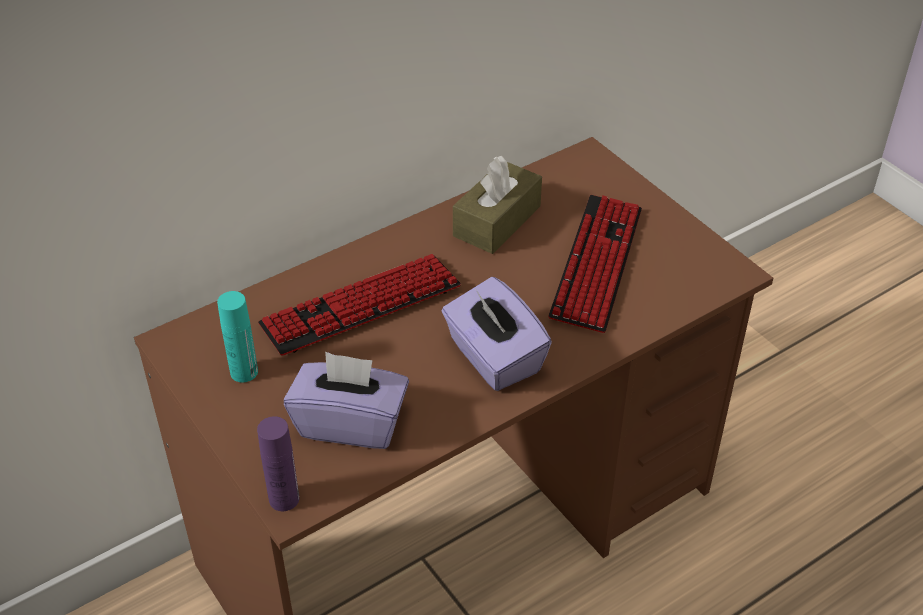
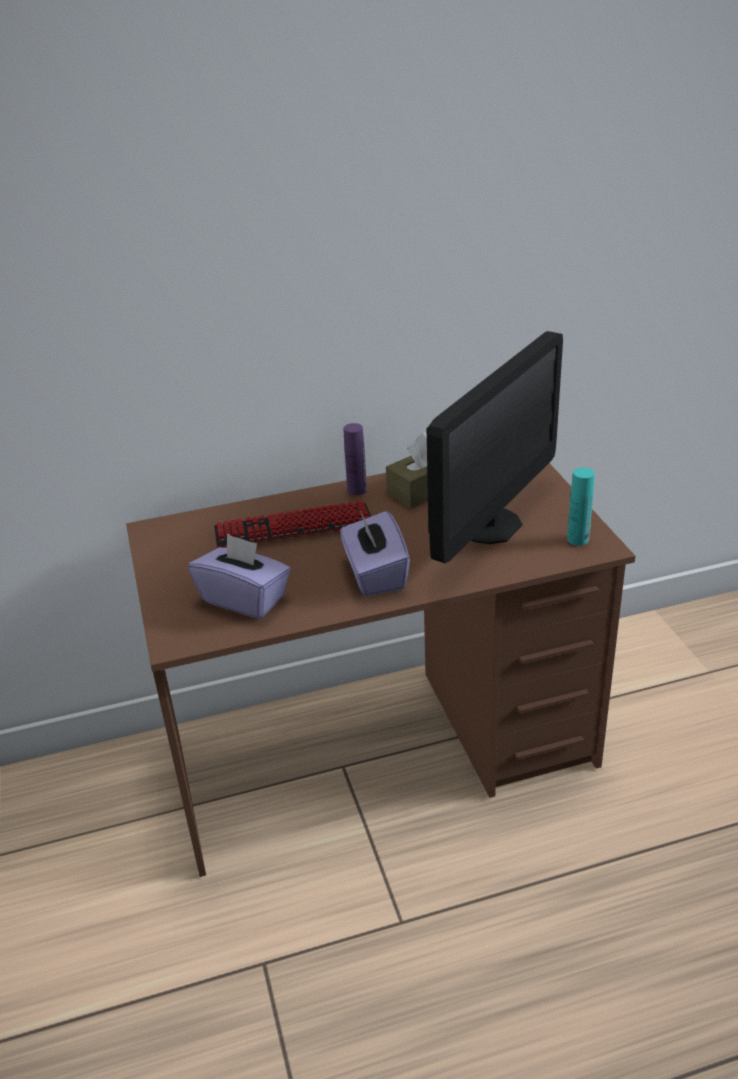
camera: 20 degrees right, 10 degrees down
turquoise bottle [217,291,258,382] -> turquoise bottle moved to [567,467,595,546]
purple bottle [257,416,299,511] -> purple bottle moved to [343,423,367,495]
keyboard [548,195,642,333] -> monitor [427,331,563,563]

